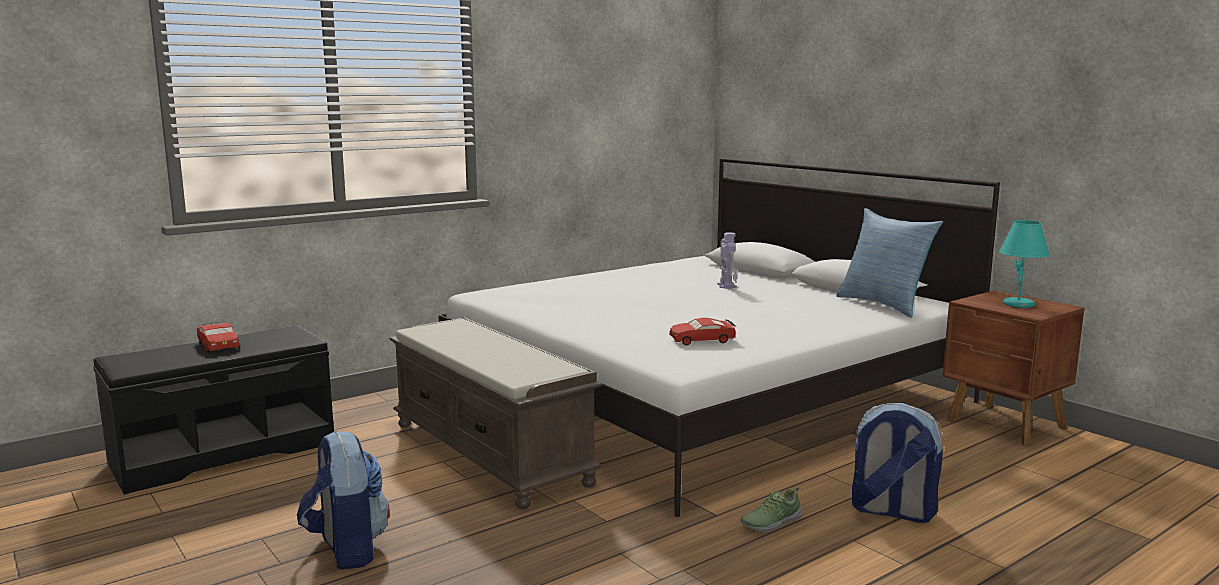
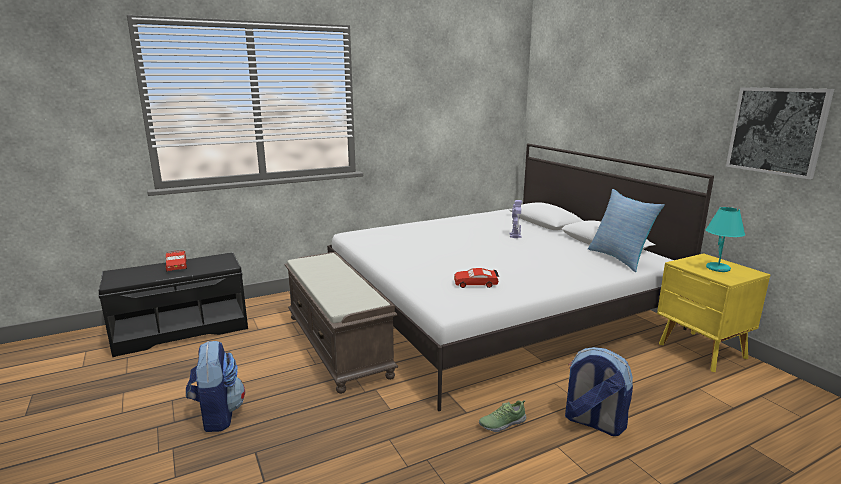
camera: 10 degrees right, 5 degrees up
brown nightstand [943,291,1085,446] -> yellow nightstand [657,253,770,372]
none -> picture [726,87,834,179]

